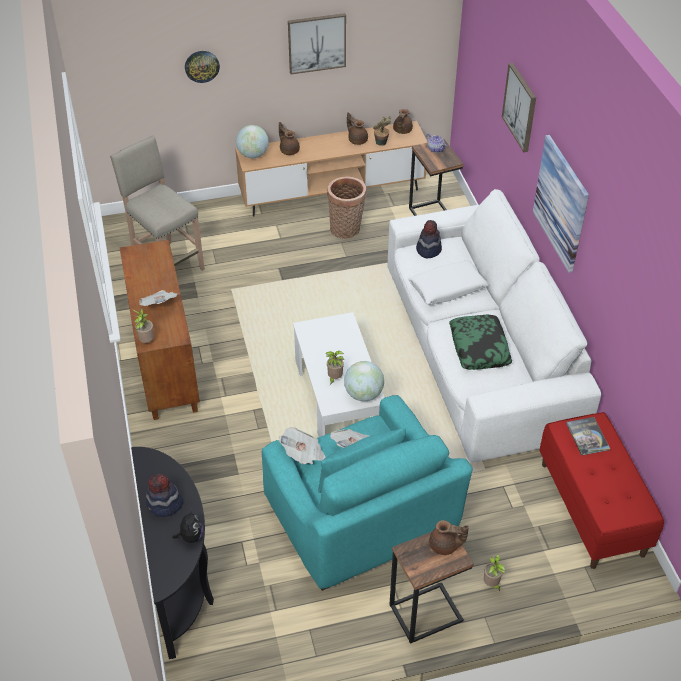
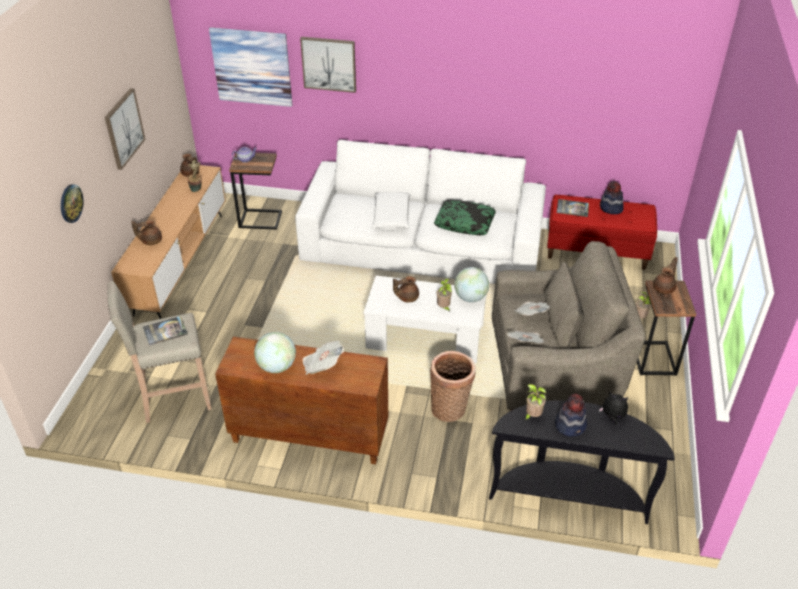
camera: 65 degrees left, 5 degrees down
potted plant [132,308,154,343] -> potted plant moved to [525,384,546,420]
globe [236,125,269,158] -> globe moved to [254,332,296,373]
turquoise armchair [262,395,473,591] -> grey armchair [492,241,646,410]
basket [327,177,366,239] -> basket moved to [430,351,476,422]
brown teapot [347,112,368,145] -> brown teapot moved to [393,276,419,302]
hat [416,220,442,258] -> hat moved to [600,181,624,214]
picture [533,135,589,273] -> picture moved to [209,27,292,107]
none -> book [143,316,188,345]

